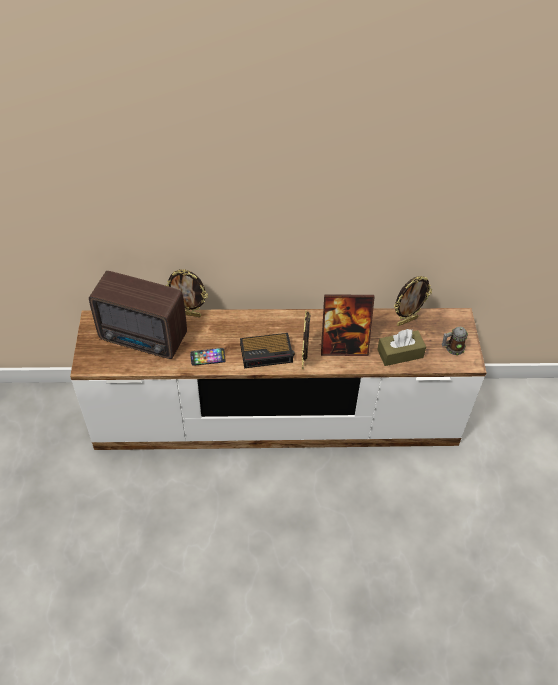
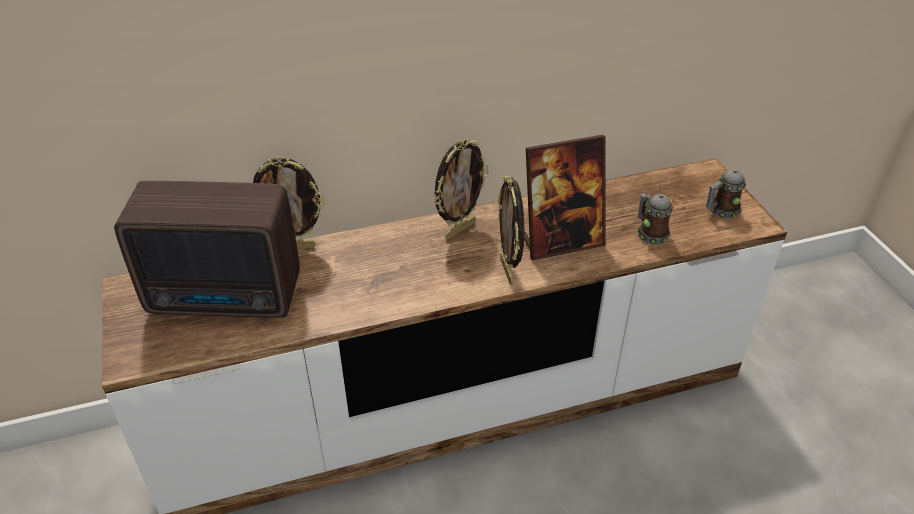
camera: 15 degrees left, 10 degrees down
phone [190,348,226,366] -> none
alarm clock [240,333,295,368] -> none
brown tissue box [377,329,426,366] -> mug [637,193,674,245]
picture frame [394,276,432,326] -> picture frame moved to [433,138,489,240]

